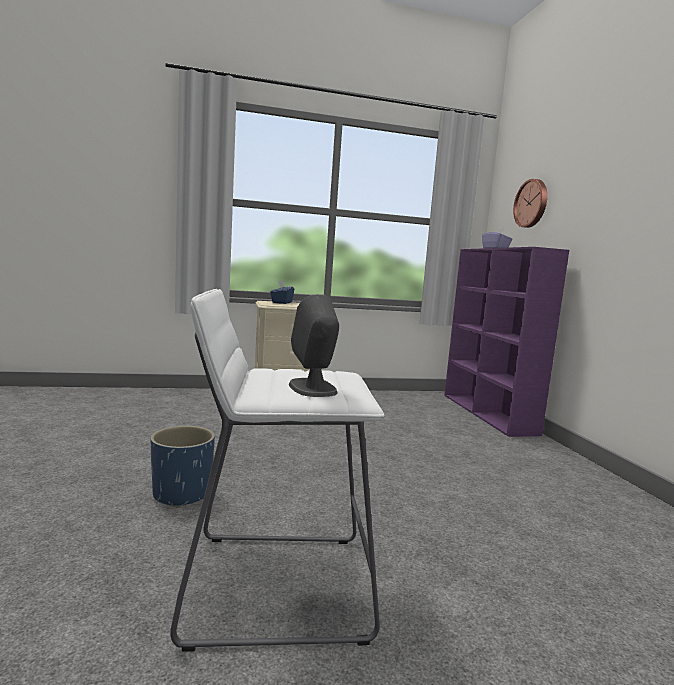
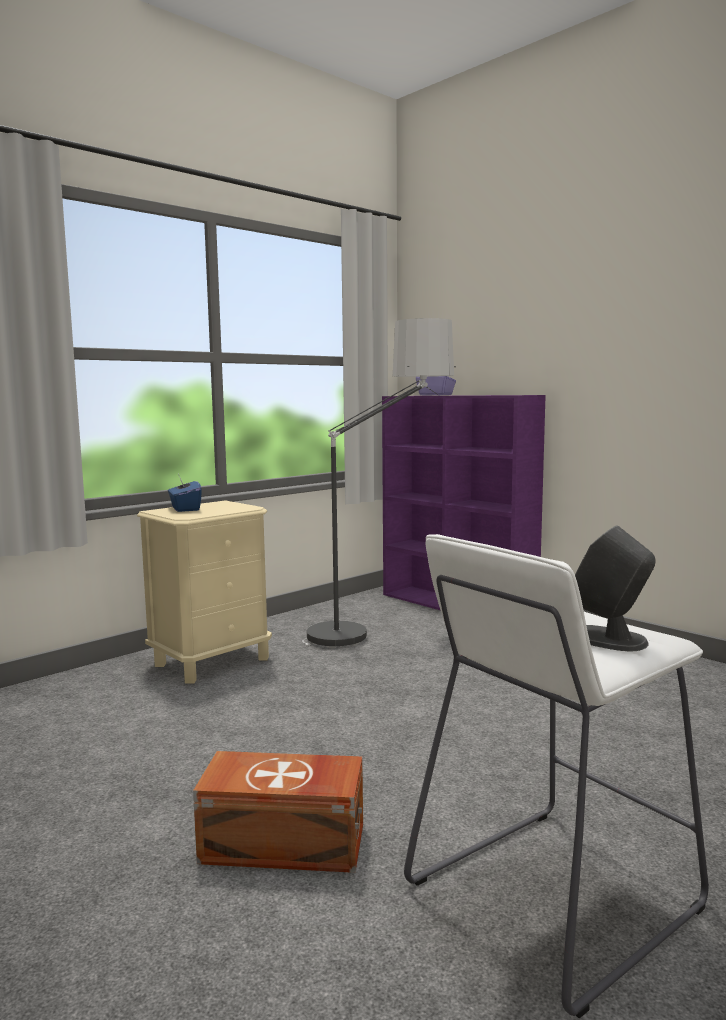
camera: 30 degrees left, 0 degrees up
blue planter [150,426,215,508] -> brown storage box [193,751,363,873]
wall clock [513,179,547,228] -> none
none -> floor lamp [302,318,456,649]

